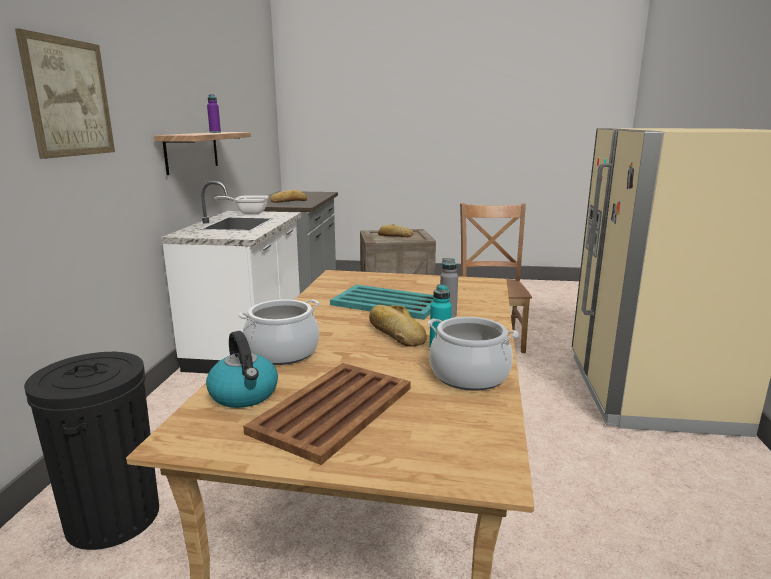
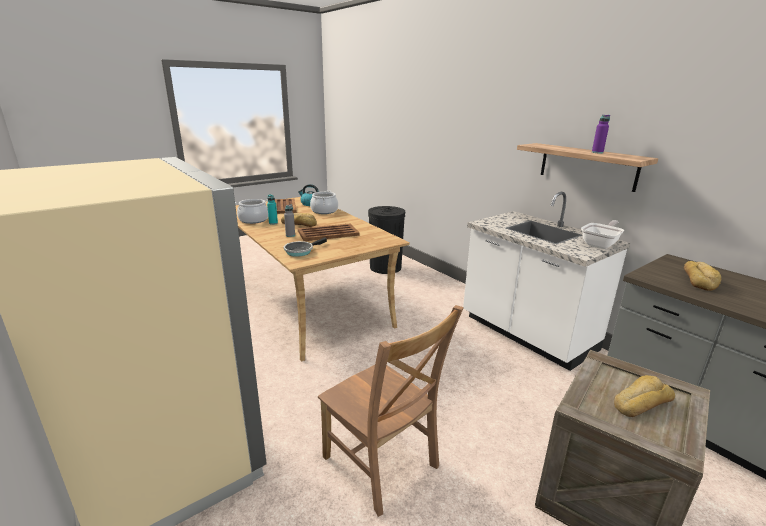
camera: 135 degrees right, 5 degrees up
picture [15,28,115,159] -> none
turquoise tray [330,284,434,320] -> brown tray [298,223,360,241]
none -> frying pan [284,237,327,257]

